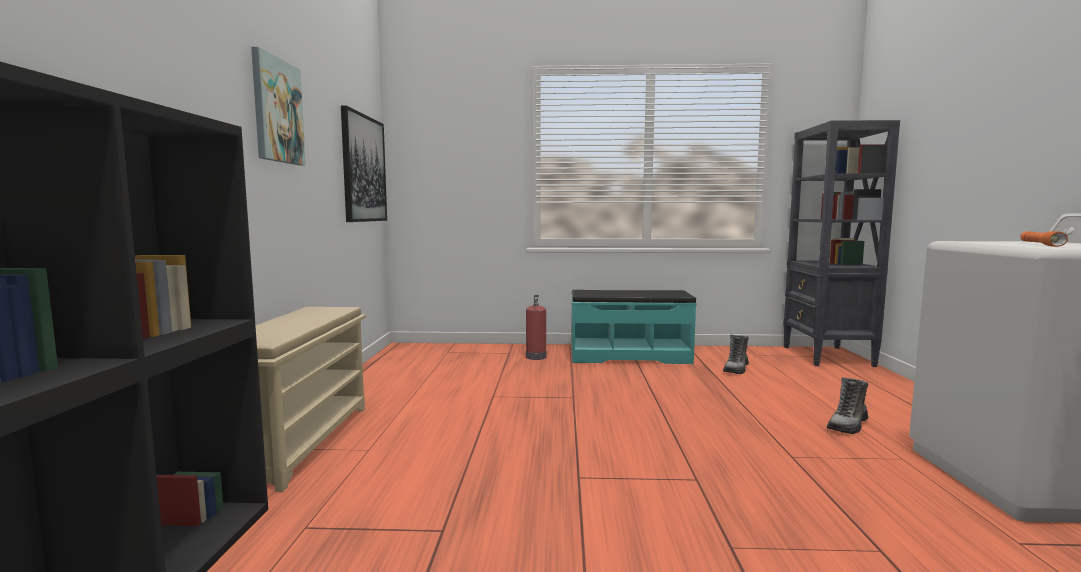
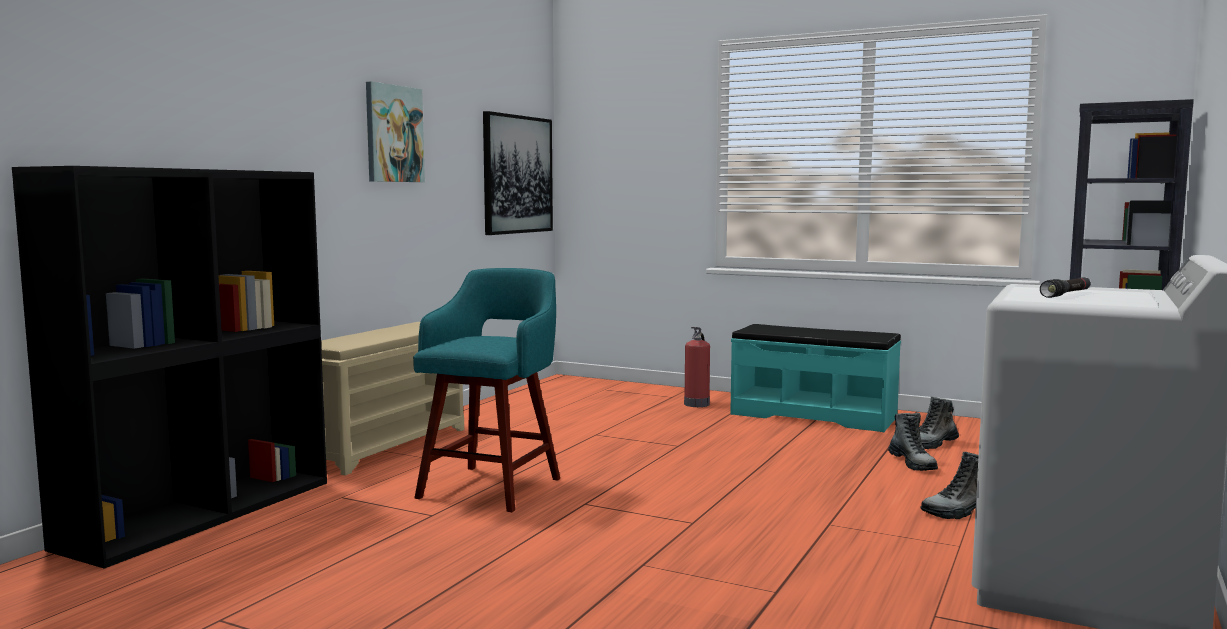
camera: 25 degrees right, 0 degrees up
orange flashlight [1020,231,1068,247] -> black flashlight [1040,277,1091,298]
none -> turquoise stool [413,268,560,512]
none -> boot [888,413,938,471]

